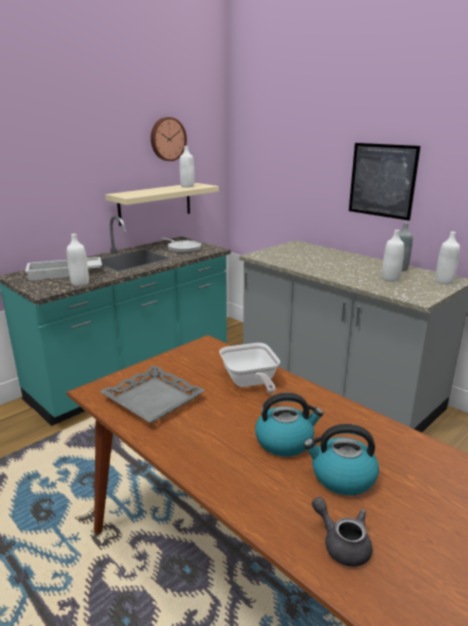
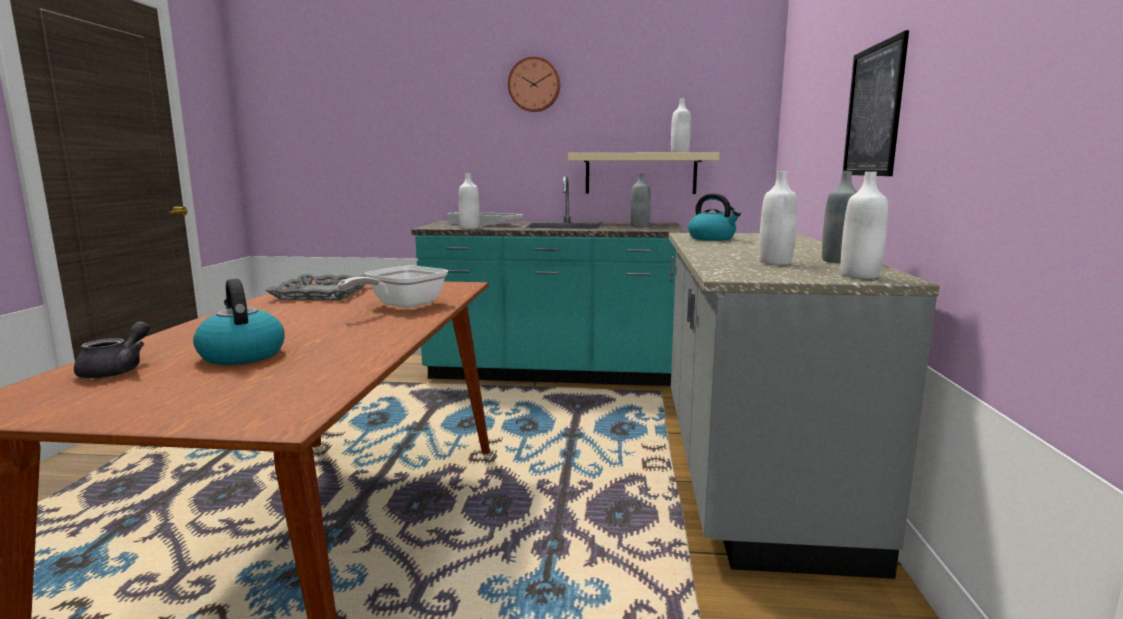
camera: 50 degrees right, 10 degrees down
wall clock [151,117,187,161] -> wall clock moved to [508,56,560,112]
frying pan [161,238,201,253] -> grey bottle [631,173,651,227]
kettle [255,393,324,457] -> kettle moved to [688,193,741,241]

